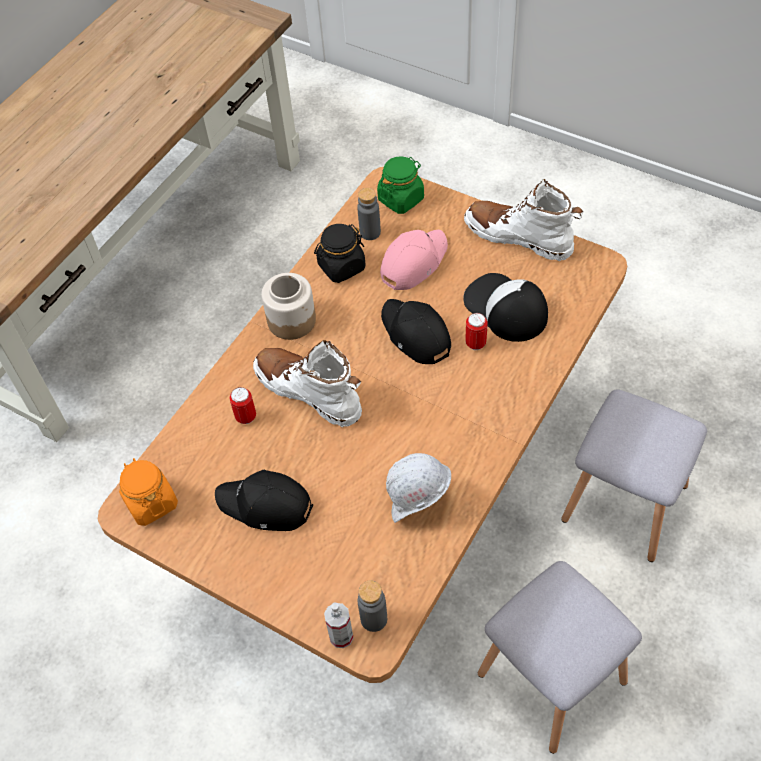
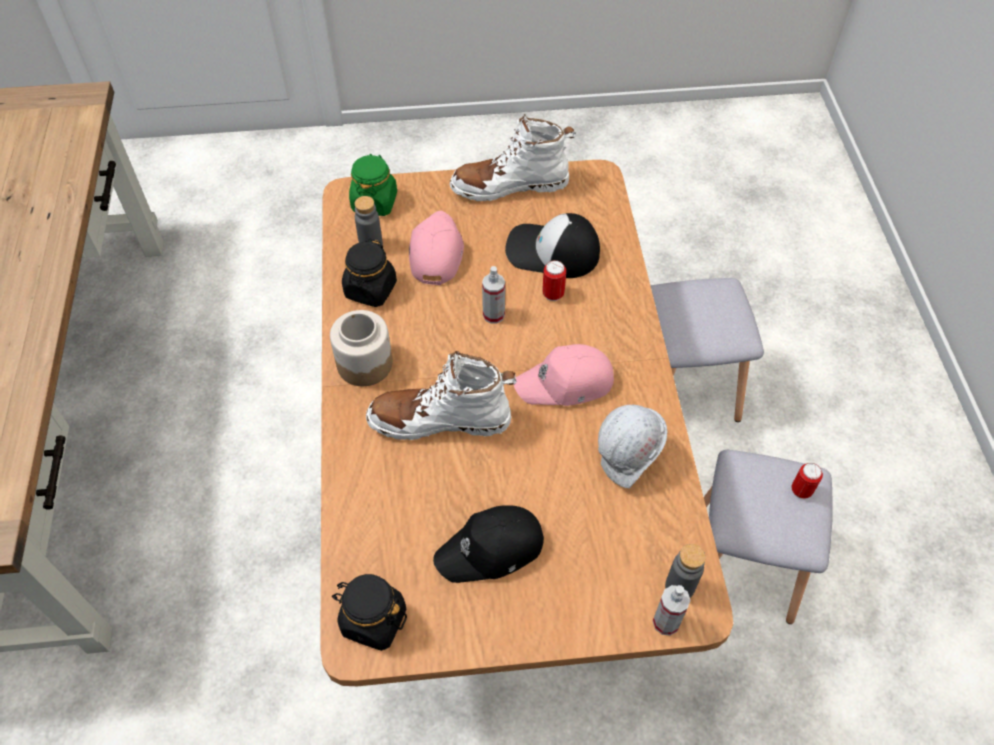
camera: 40 degrees left, 0 degrees up
orange jar [119,458,178,526] -> black jar [332,574,407,651]
can [230,387,256,424] -> can moved to [791,463,823,499]
black cap [381,299,451,364] -> spray bottle [482,266,505,324]
none -> pink cap [513,344,614,406]

